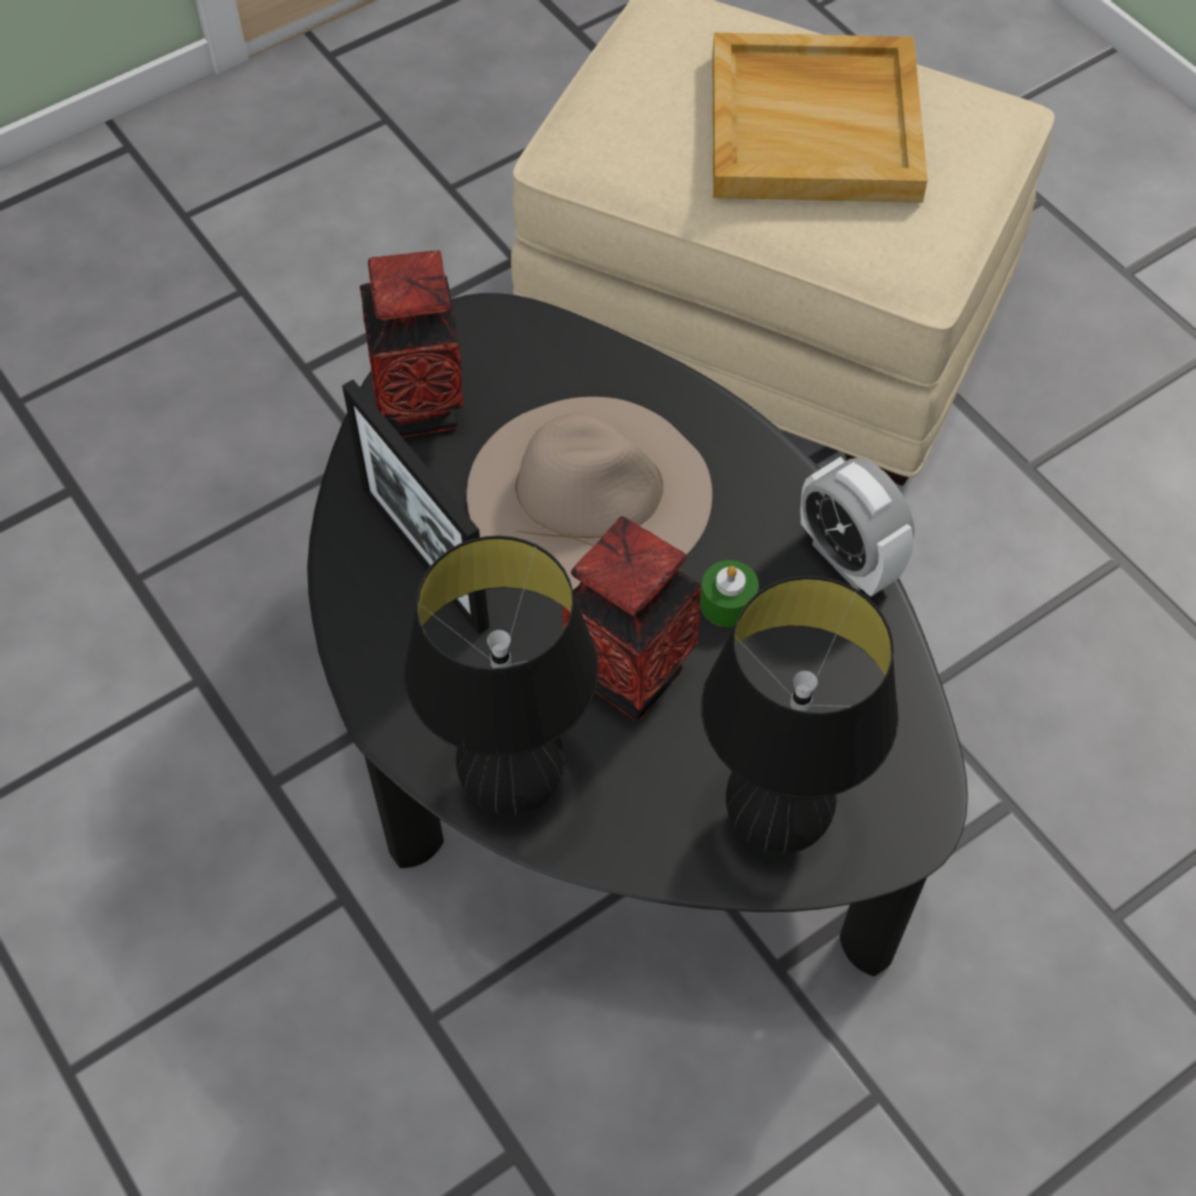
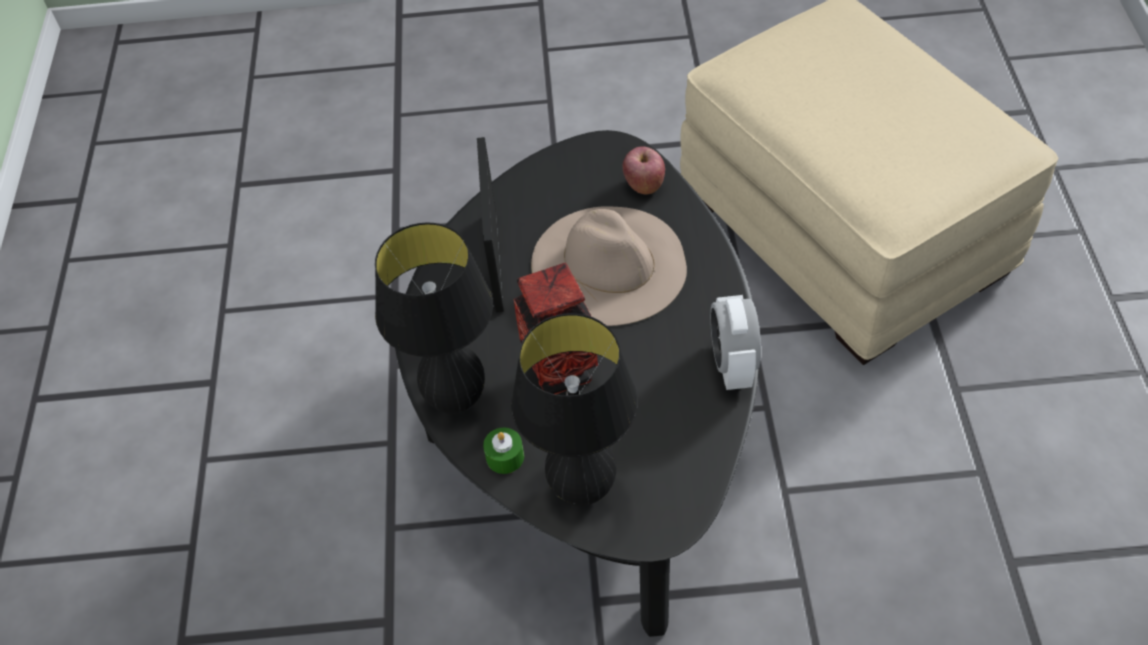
camera: 35 degrees right, 5 degrees down
vase [360,250,464,437] -> none
green candle [700,560,759,627] -> green candle moved to [483,428,524,474]
beige tray [713,33,928,203] -> none
none -> apple [623,147,665,194]

